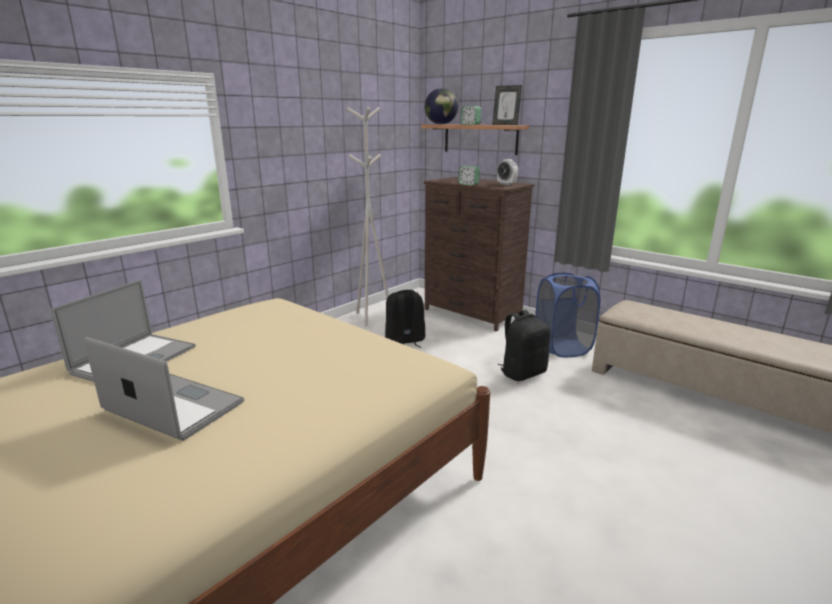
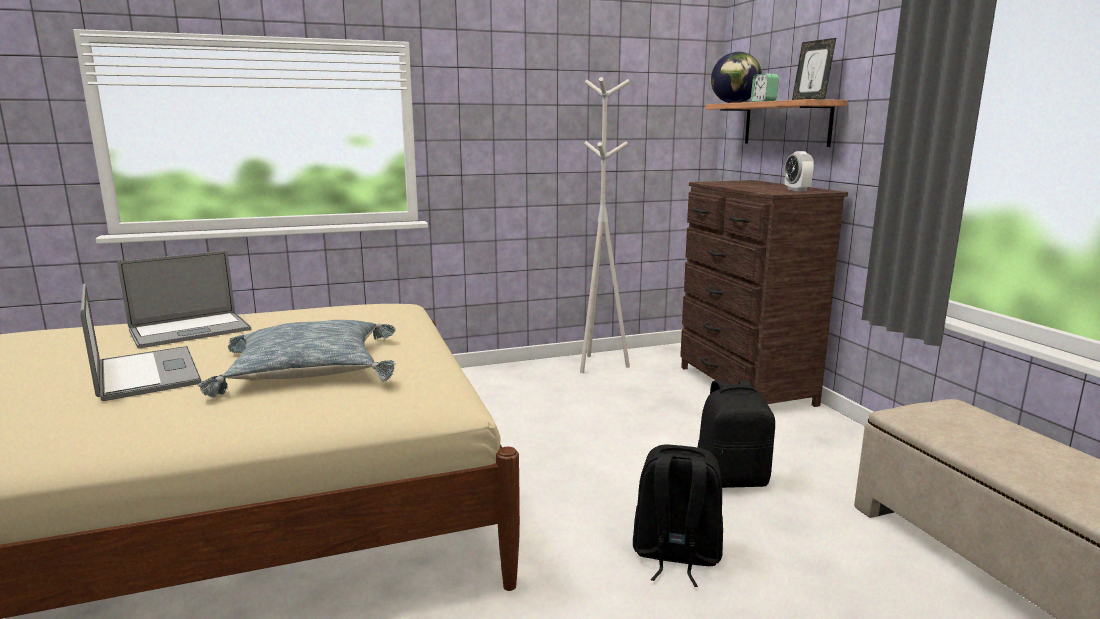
camera: 30 degrees right, 5 degrees down
black backpack [385,290,425,348] -> black backpack moved to [633,445,723,587]
alarm clock [458,166,480,185] -> none
blue laundry basket [535,272,600,357] -> none
none -> pillow [198,320,396,398]

